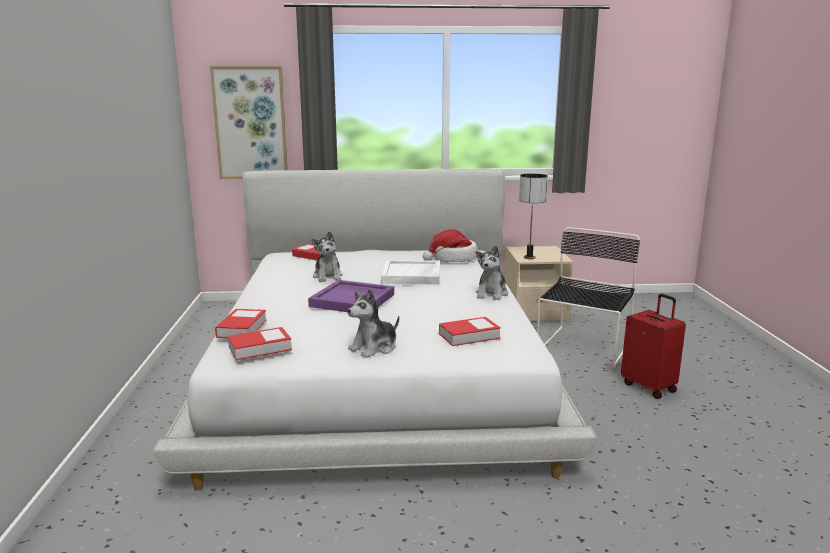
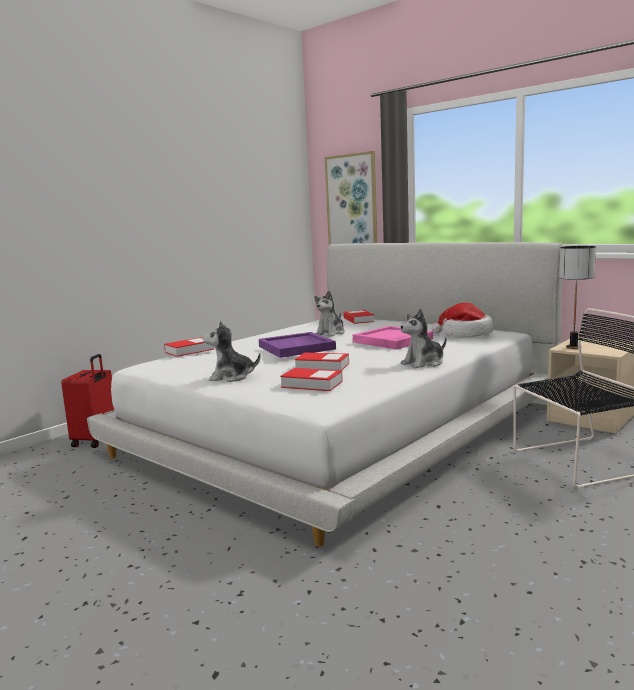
camera: 45 degrees right, 5 degrees down
book [228,327,292,360] -> book moved to [295,352,349,371]
white tray [381,260,440,285] -> pink tray [353,326,433,350]
red suitcase [621,294,686,399] -> red suitcase moved to [61,354,114,448]

